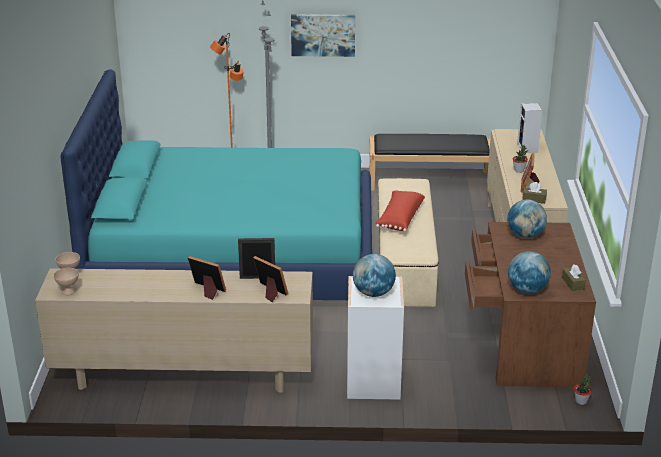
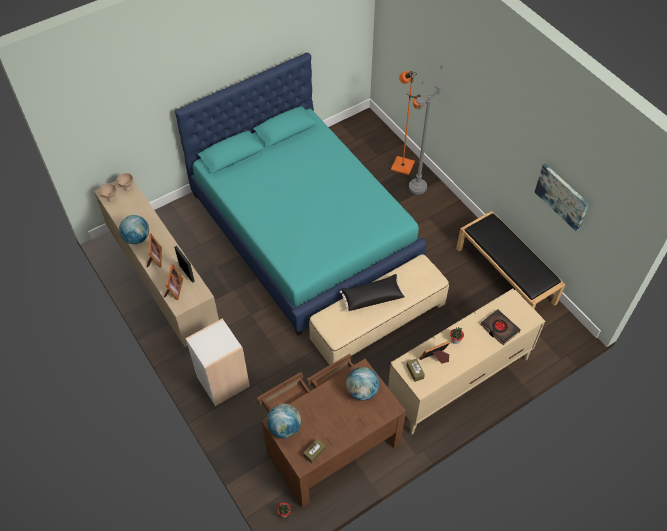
camera: 55 degrees right, 25 degrees up
picture [291,14,355,57] -> picture moved to [535,164,589,231]
globe [353,254,396,297] -> globe moved to [119,215,149,244]
red pillow [375,190,425,232] -> black pillow [340,274,406,312]
speaker [517,103,542,153] -> black book [480,309,521,345]

